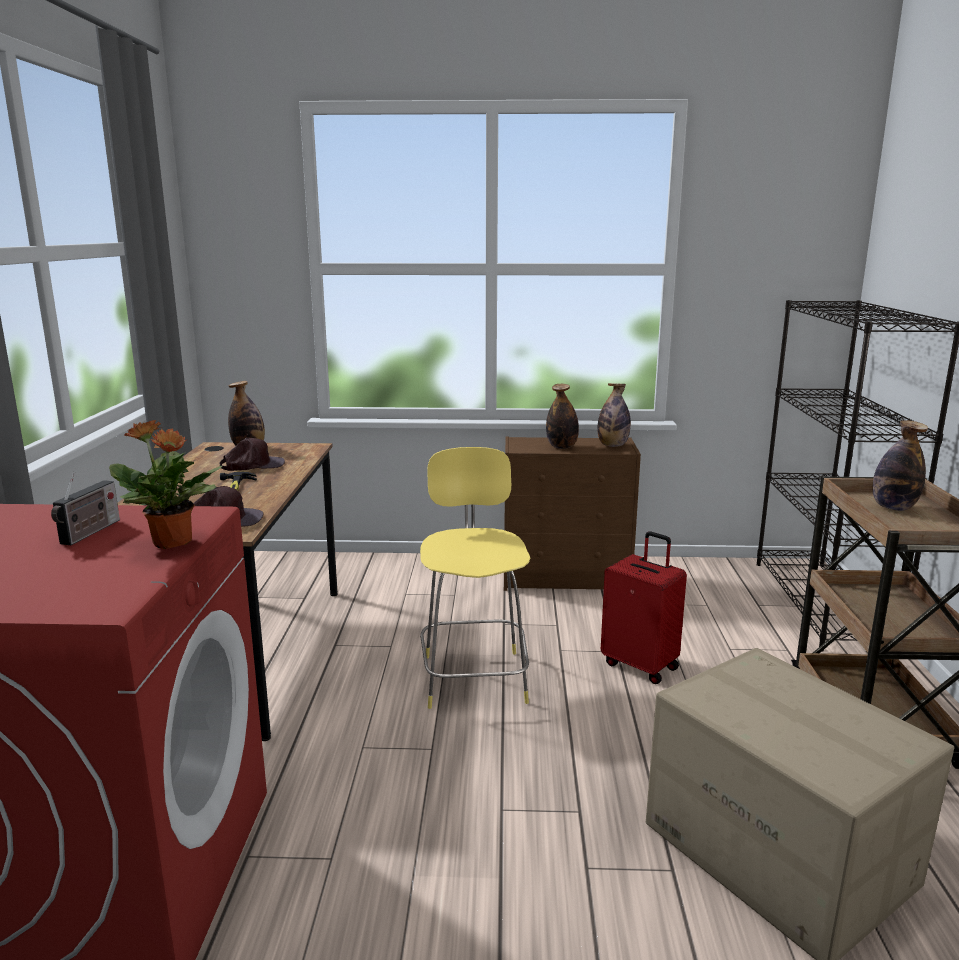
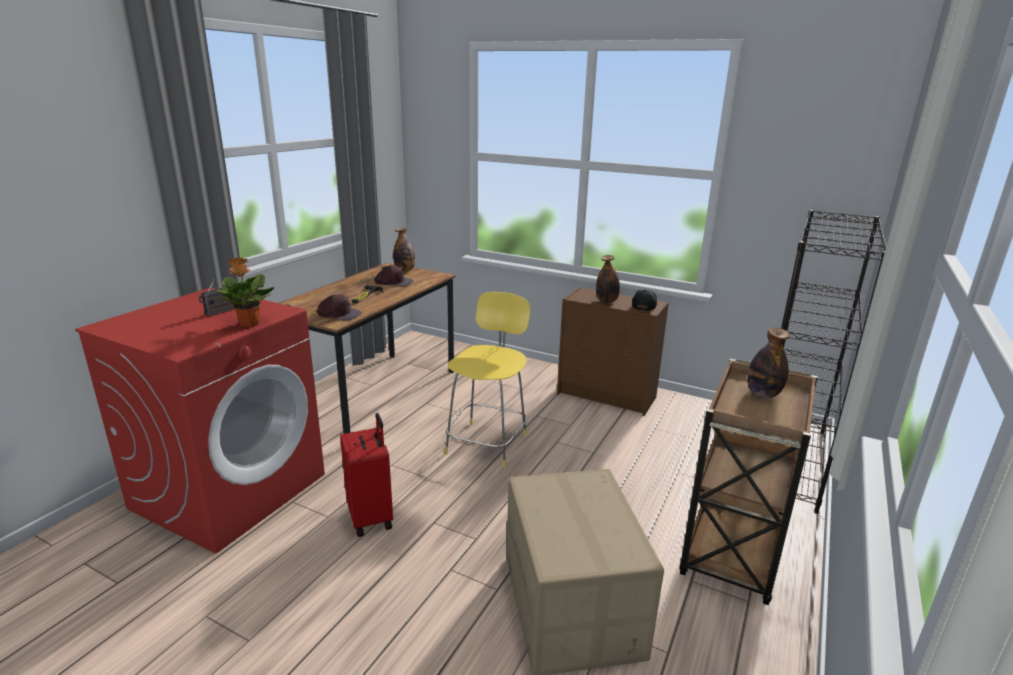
camera: 25 degrees right, 5 degrees up
bottle [597,383,631,447] -> black cap [632,289,658,311]
red suitcase [601,531,687,684] -> red suitcase moved to [340,413,393,537]

